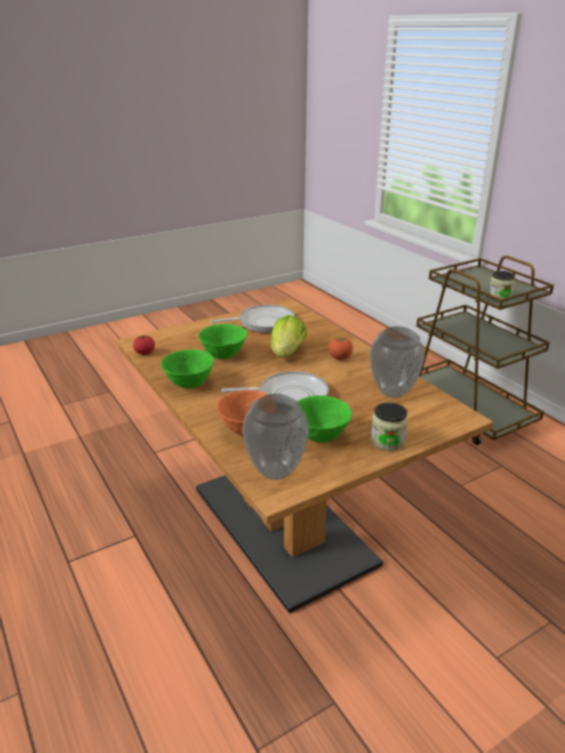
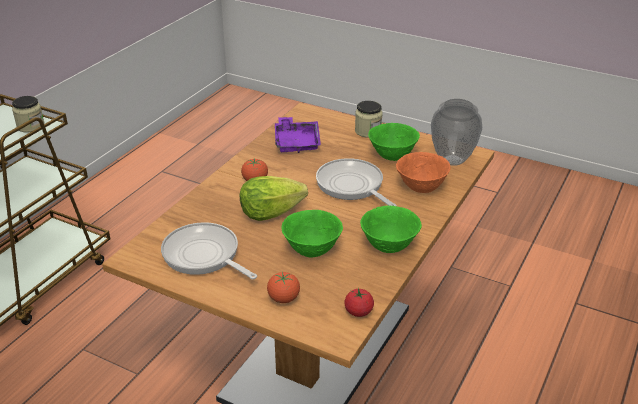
camera: 120 degrees left, 5 degrees up
vase [369,327,425,398] -> purple tray [275,117,321,153]
none -> tomato [267,272,300,303]

